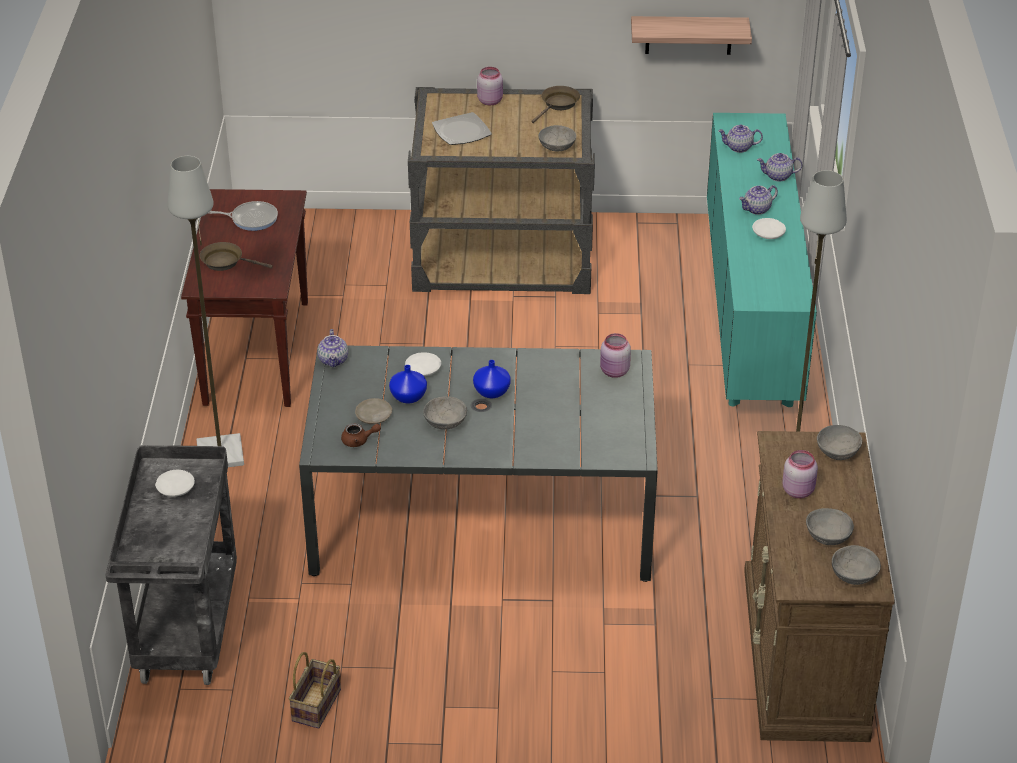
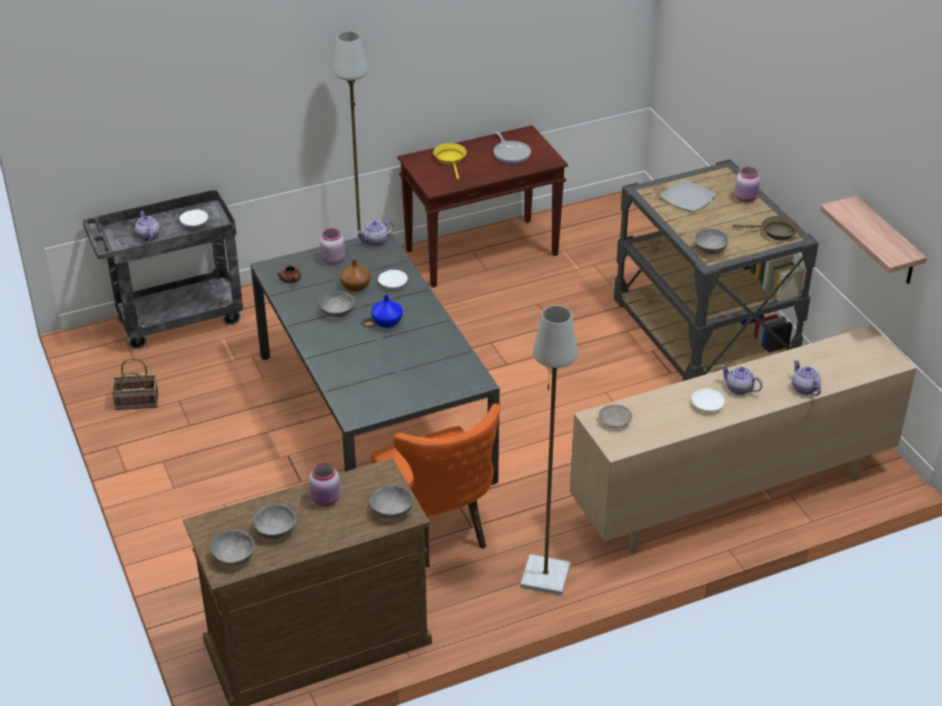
camera: 65 degrees right, 0 degrees up
brown frying pan [200,242,273,271] -> yellow frying pan [433,143,467,180]
beige plate [355,398,392,424] -> beige plate moved to [599,404,632,428]
blue vase [389,365,427,404] -> brown vase [340,259,371,292]
pink jar [600,333,631,378] -> pink jar moved to [320,229,345,265]
turquoise cabinet [707,113,817,407] -> beige cabinet [570,325,916,554]
teapot [718,125,763,153] -> teapot moved to [135,211,160,241]
none -> orange chair [372,404,500,567]

